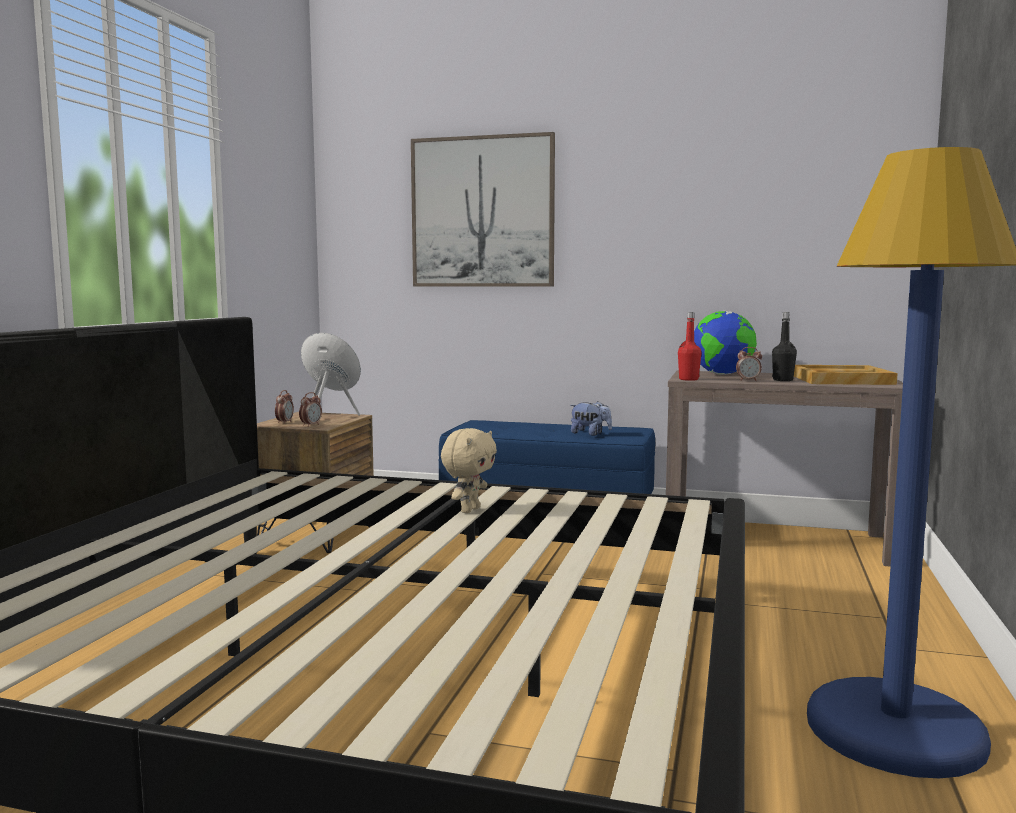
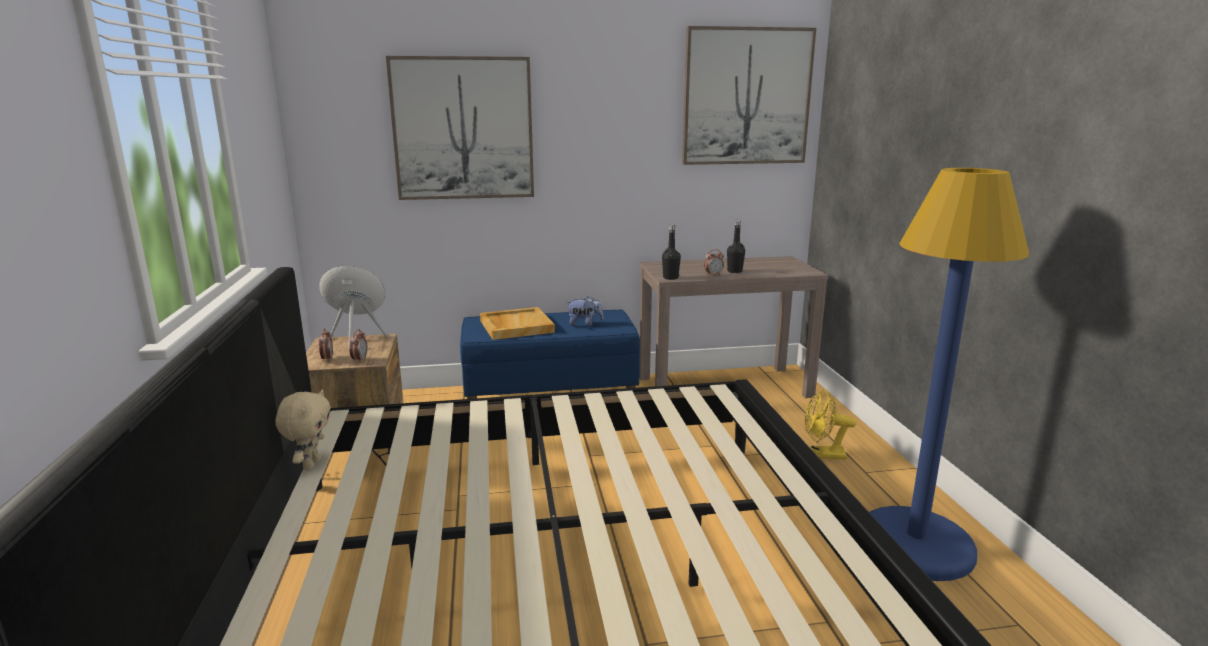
camera: 25 degrees left, 10 degrees up
beige plush toy [441,428,497,513] -> beige plush toy moved to [275,390,331,470]
red bottle [678,312,702,381] -> black bottle [662,224,681,280]
globe [694,311,757,375] -> none
beige tray [794,365,898,385] -> beige tray moved to [480,307,555,340]
none -> picture [682,26,816,165]
none -> yellow fan [805,389,857,460]

